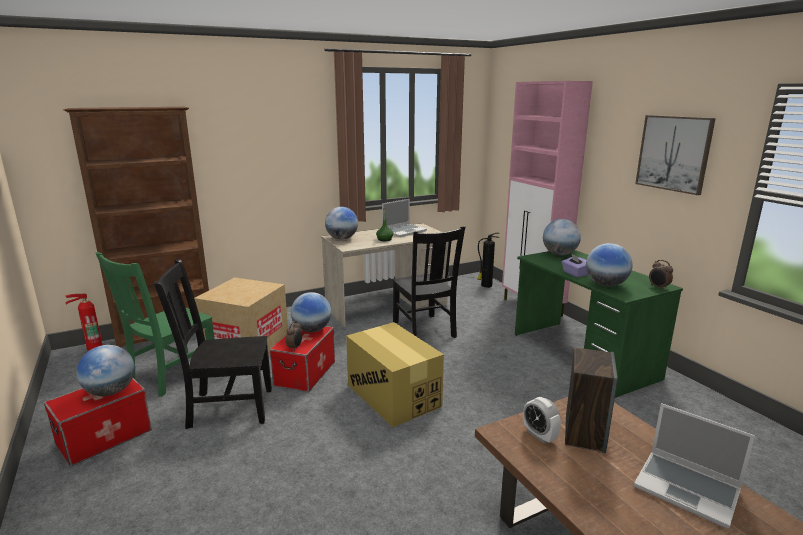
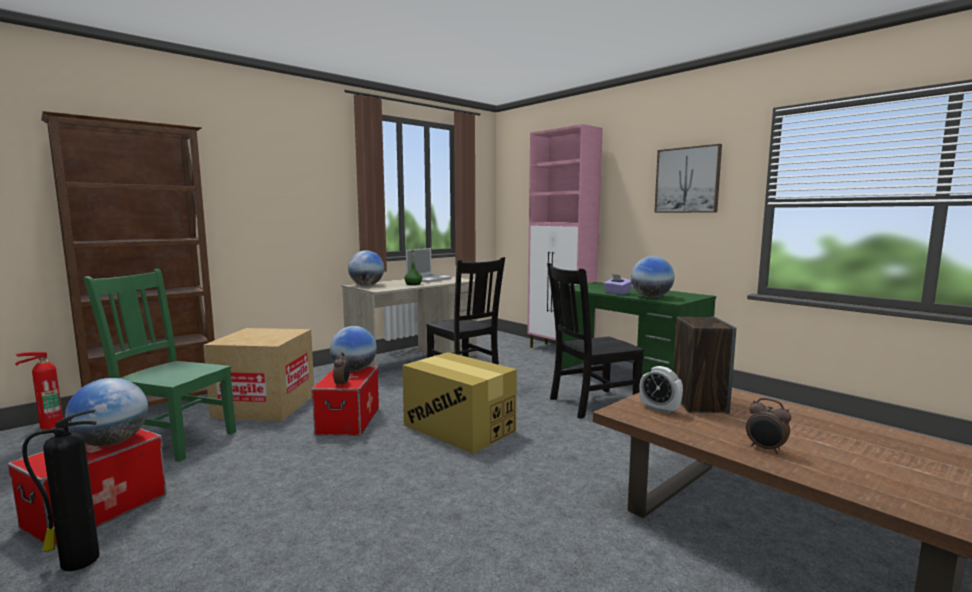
camera: 15 degrees left, 10 degrees down
green chair [96,252,215,397] -> green chair turned 90 degrees clockwise [83,269,236,462]
black chair [154,259,272,429] -> black chair moved to [547,263,644,419]
fire extinguisher [478,232,499,288] -> fire extinguisher moved to [22,409,100,571]
globe [543,219,581,255] -> none
laptop [634,403,755,529] -> none
alarm clock [649,260,673,290] -> alarm clock moved to [746,398,791,454]

